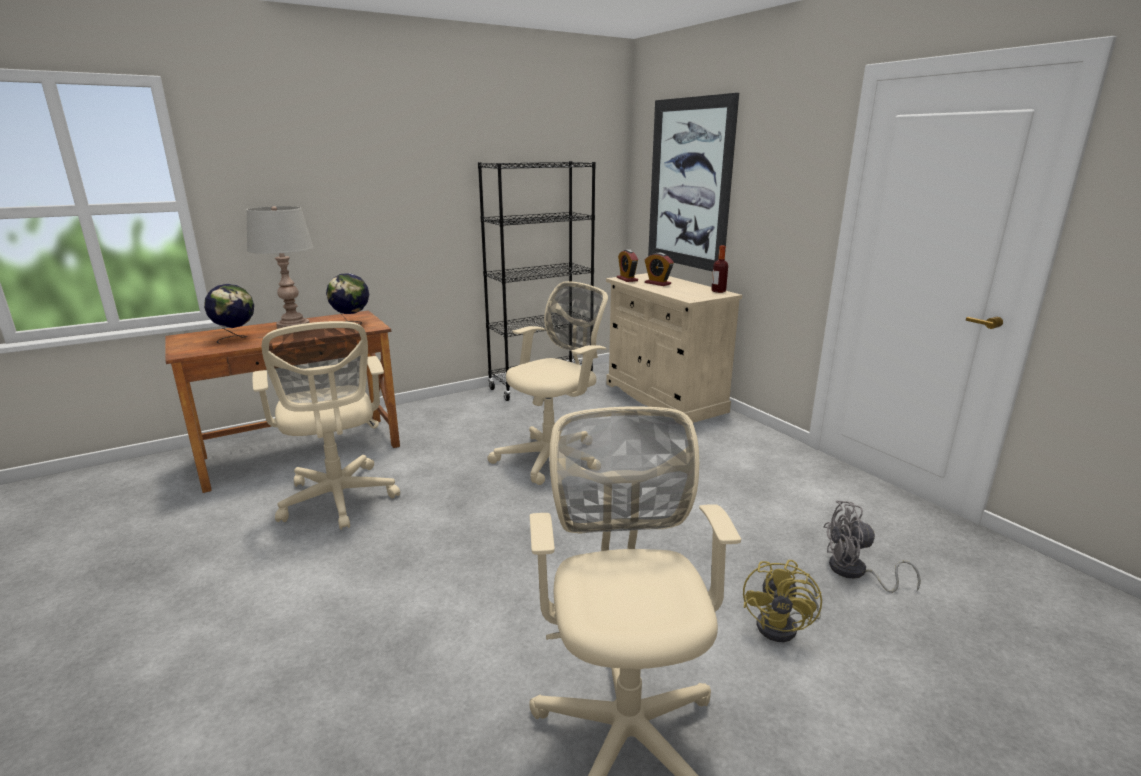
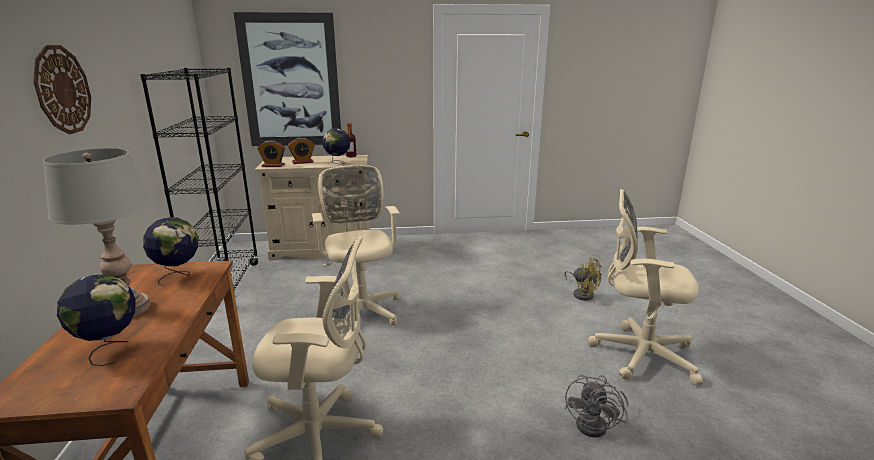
camera: 65 degrees left, 0 degrees up
grey fan [823,500,921,593] -> grey fan moved to [565,375,629,438]
none -> wall clock [33,45,91,134]
none -> globe [322,128,350,164]

